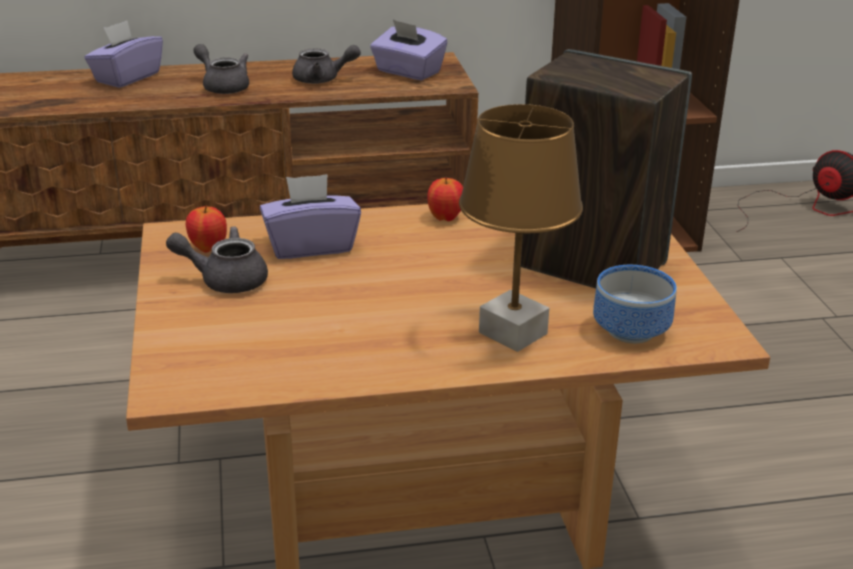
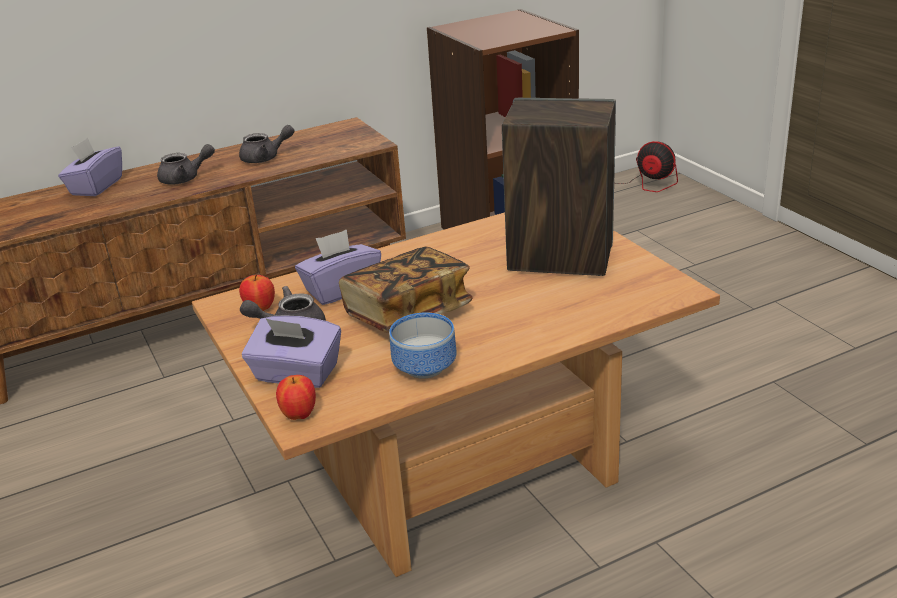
camera: 15 degrees left, 0 degrees up
grey teapot [193,44,249,94] -> grey teapot turned 135 degrees clockwise [157,144,215,185]
purple tissue box [370,20,448,80] -> purple tissue box moved to [242,316,341,388]
apple [427,177,463,221] -> apple moved to [276,375,316,420]
brown table lamp [459,104,583,352] -> none
bowl [593,265,677,343] -> bowl moved to [389,313,457,379]
none -> book [339,247,473,333]

